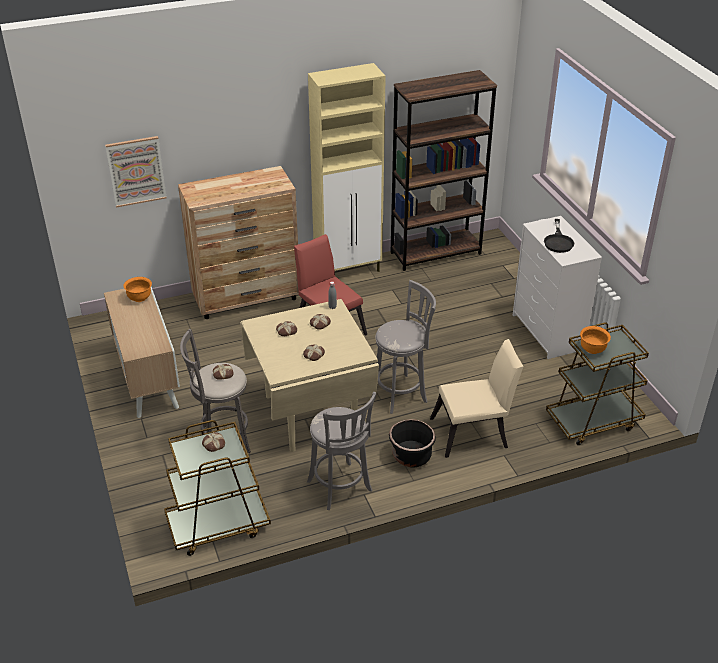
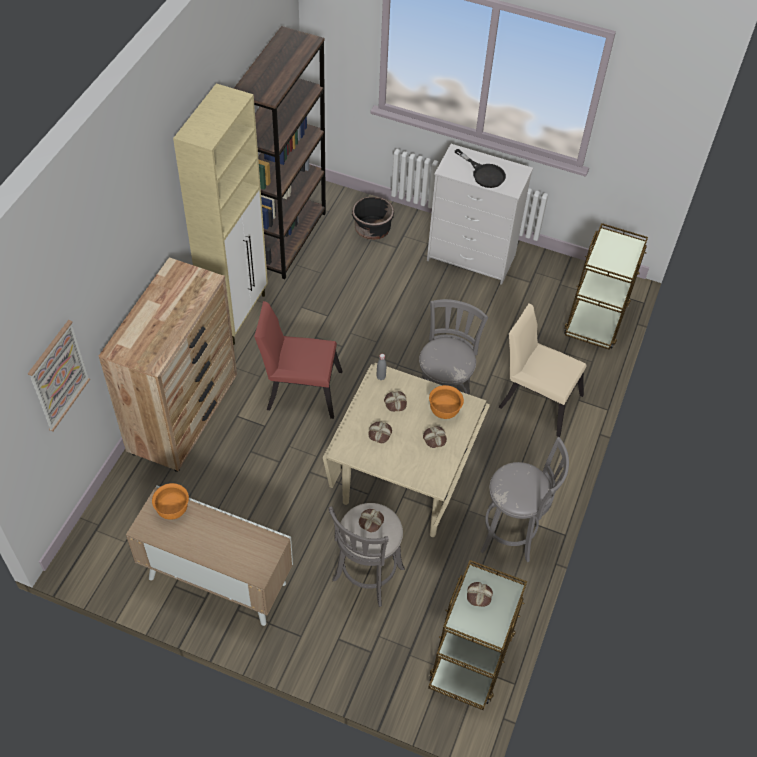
camera: 50 degrees left, 15 degrees up
black planter [389,419,435,467] -> black planter moved to [352,197,394,240]
beige chair [430,339,524,458] -> beige chair turned 90 degrees counterclockwise [499,303,587,437]
orange bowl [580,326,611,354] -> orange bowl moved to [429,385,464,419]

